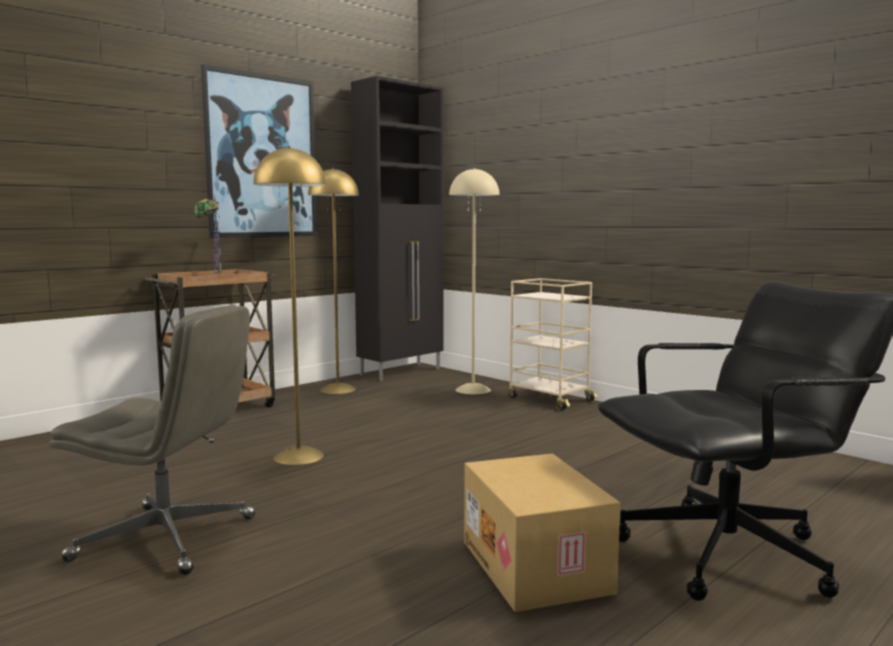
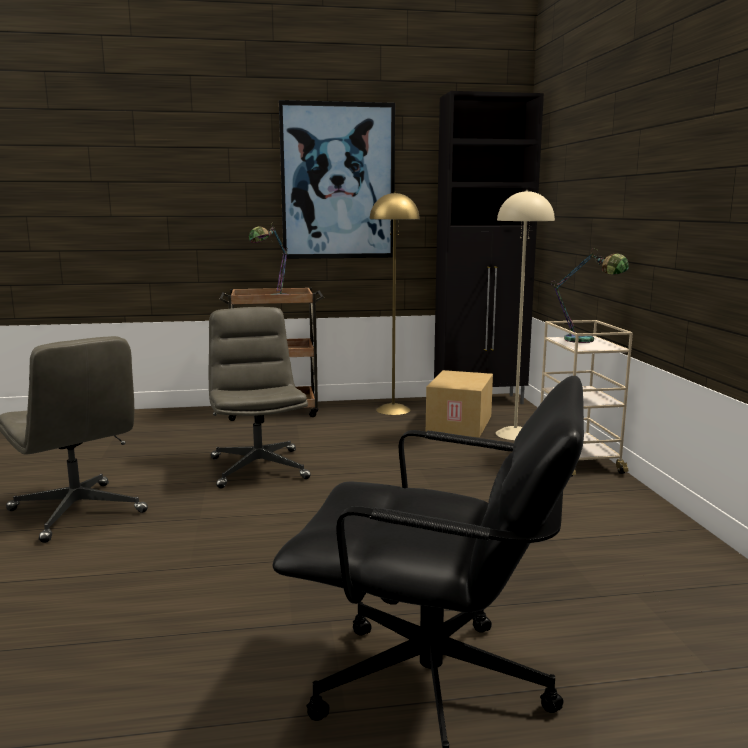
camera: 35 degrees right, 5 degrees up
yellow floor lamp [253,146,326,465] -> grey office chair [209,307,311,488]
cardboard box [464,453,620,612] -> cardboard box moved to [426,370,493,438]
none -> table lamp [551,248,629,343]

